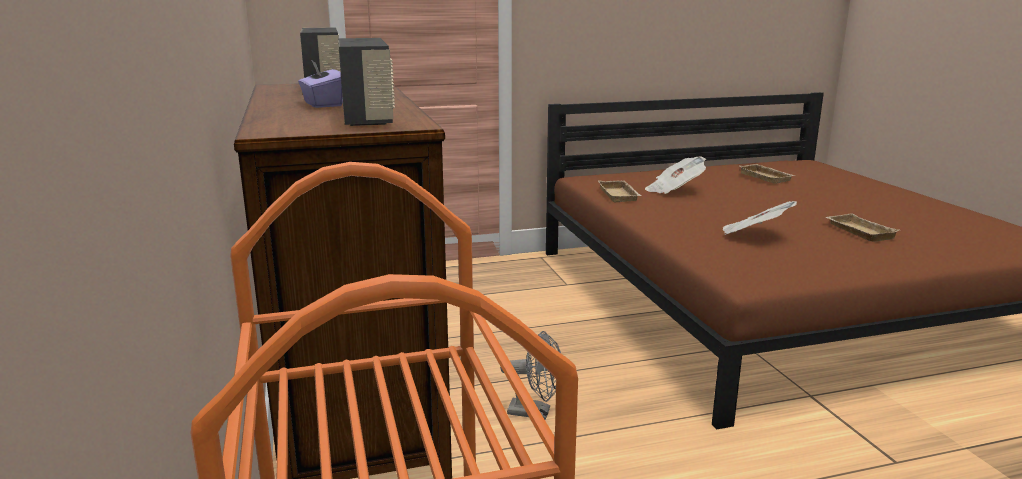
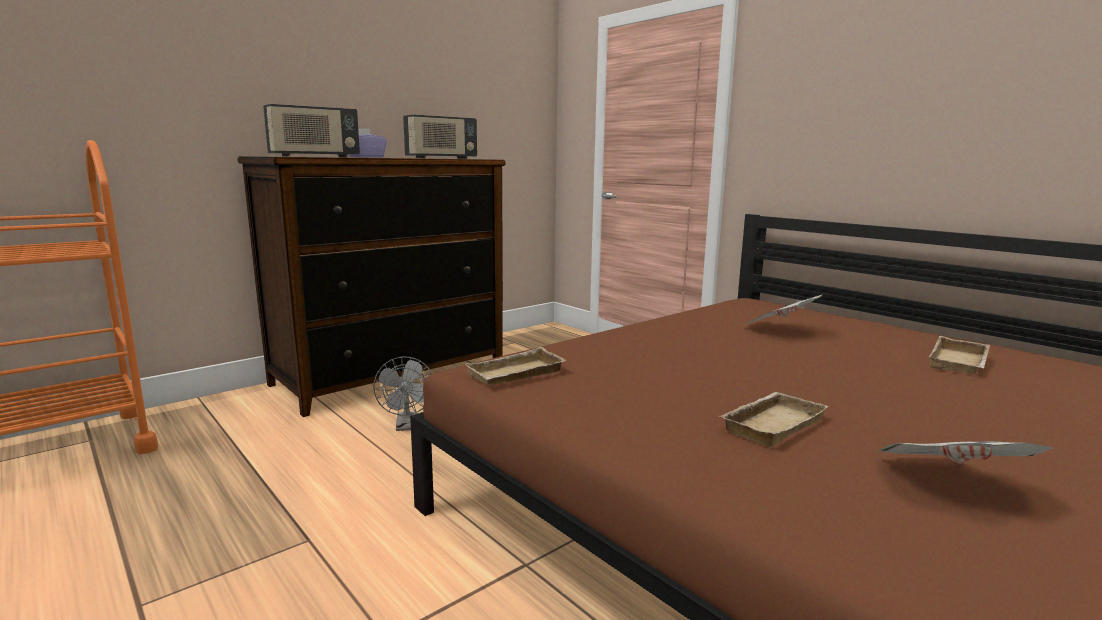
camera: 65 degrees right, 5 degrees down
beige tray [598,180,641,203] -> beige tray moved to [465,347,566,385]
newspaper [723,201,797,235] -> newspaper moved to [879,442,1054,464]

